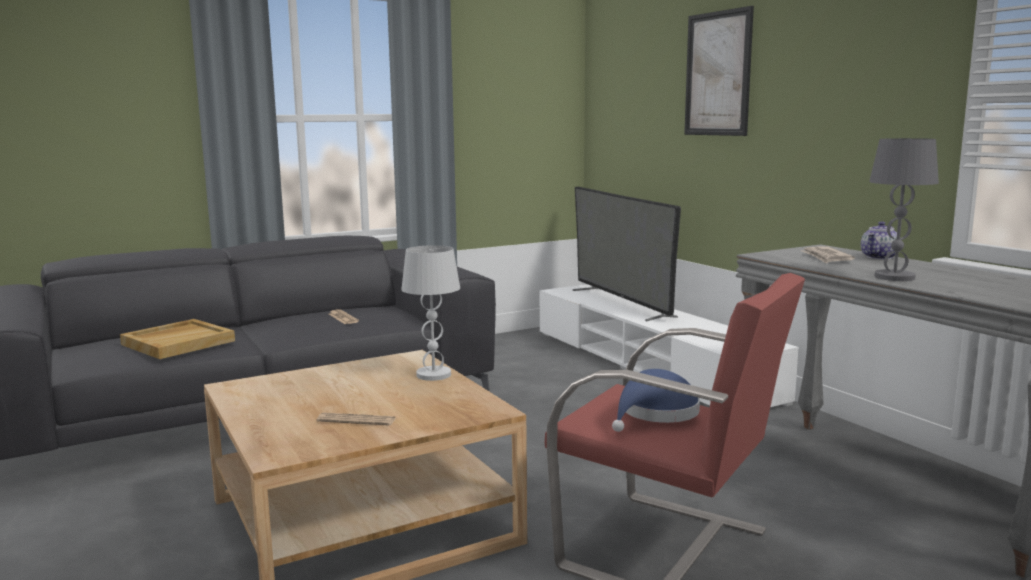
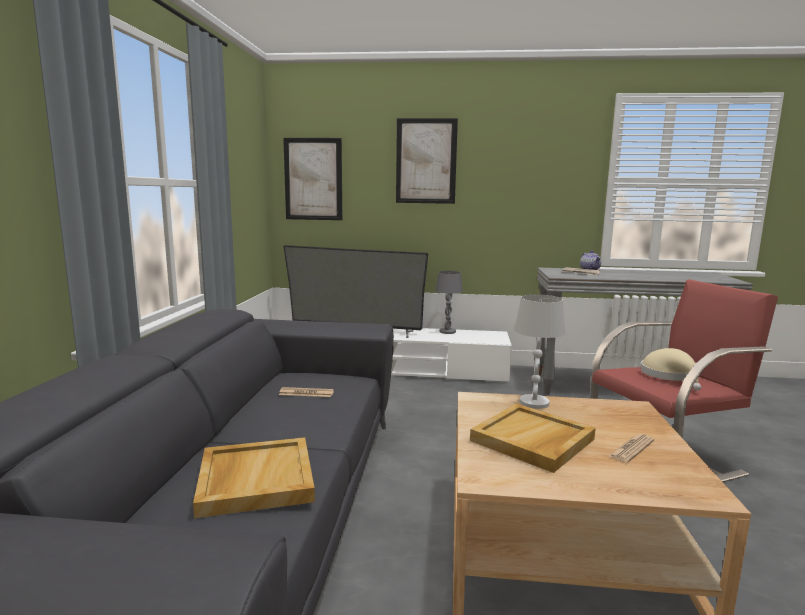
camera: 55 degrees left, 0 degrees up
blue hat [612,369,700,432] -> beige hat [640,348,701,391]
grey table lamp [869,138,939,281] -> grey table lamp moved to [435,271,463,334]
none -> picture [283,138,342,220]
none -> beige tray [470,404,596,473]

